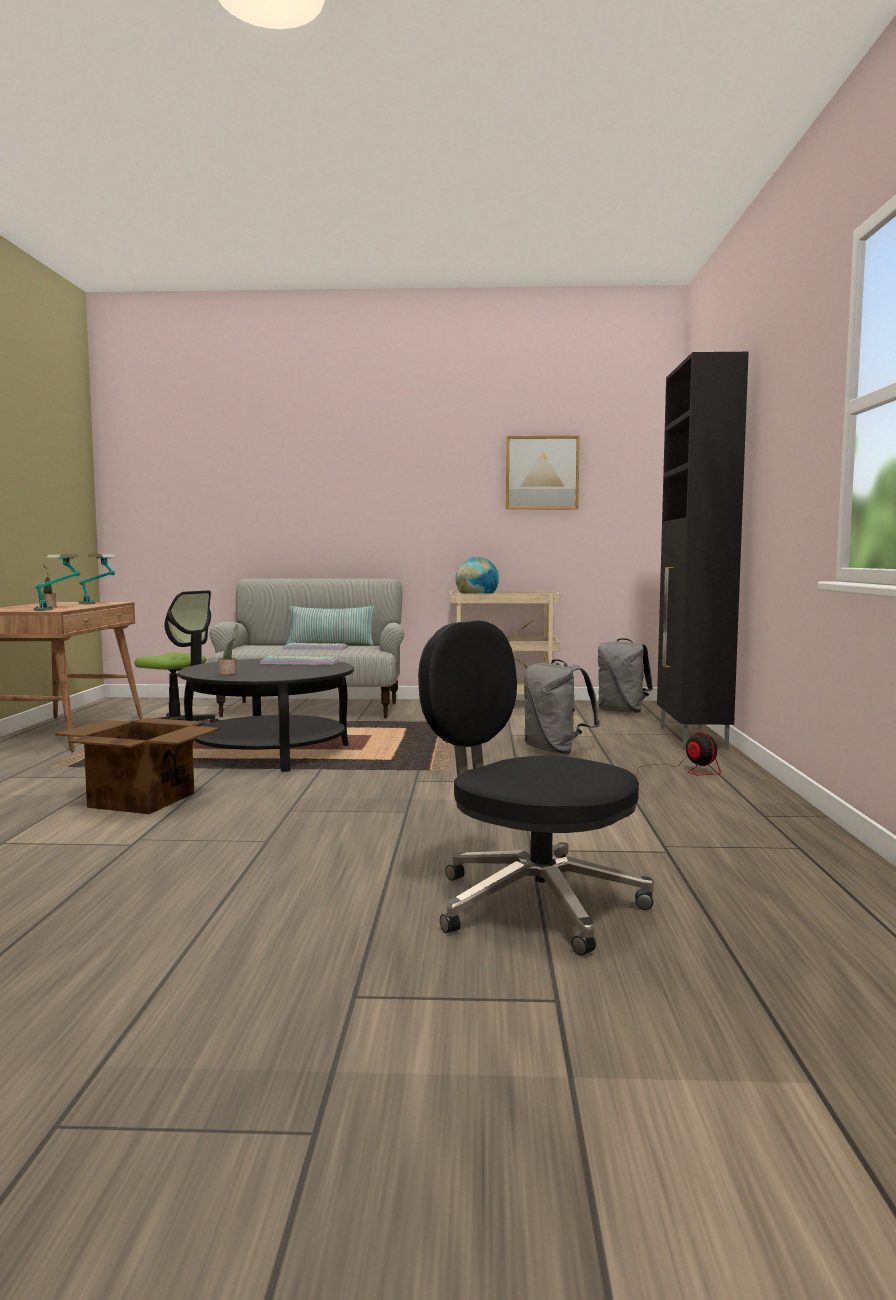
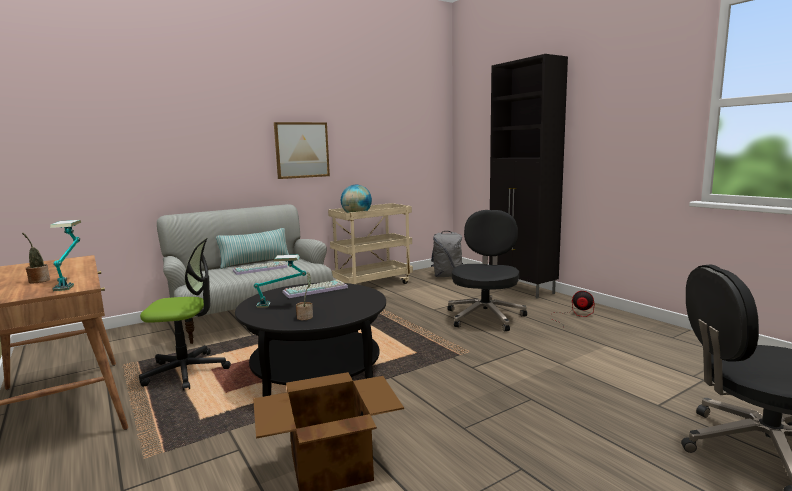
camera: 35 degrees left, 5 degrees up
table lamp [78,555,116,604] -> table lamp moved to [254,255,306,308]
picture [506,436,580,510] -> picture moved to [274,122,330,179]
grey backpack [524,659,600,754] -> black office chair [447,210,527,331]

